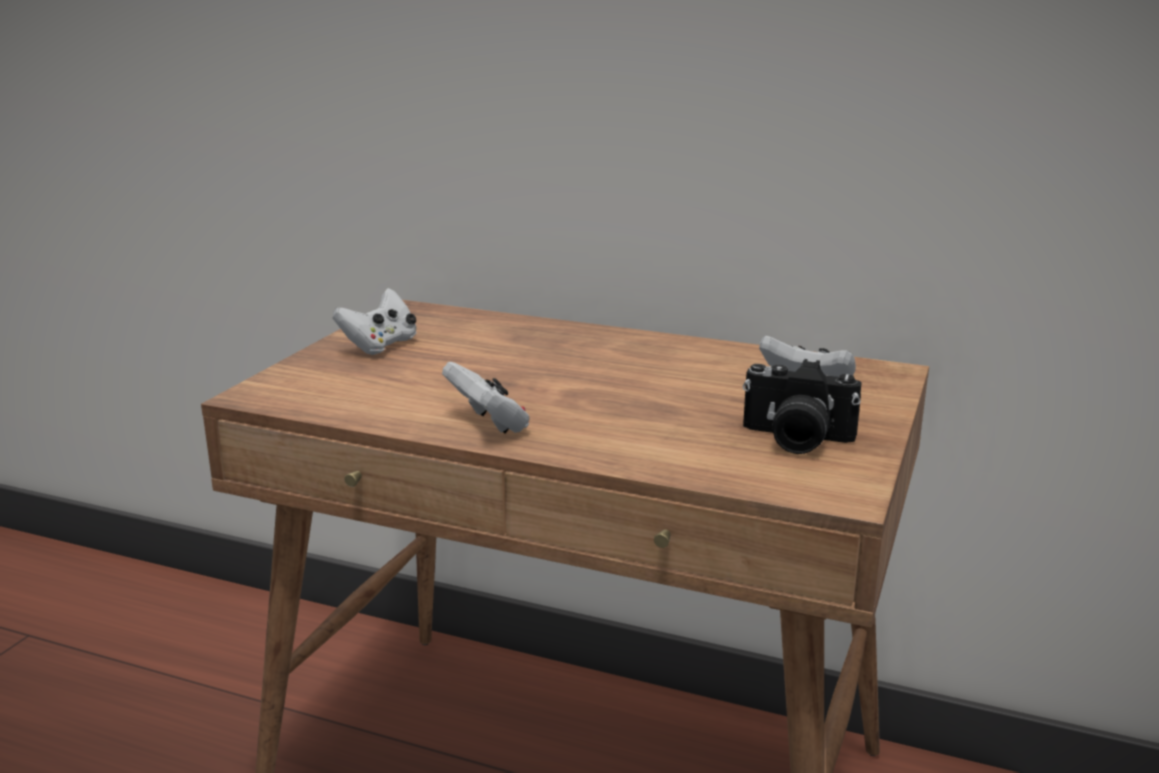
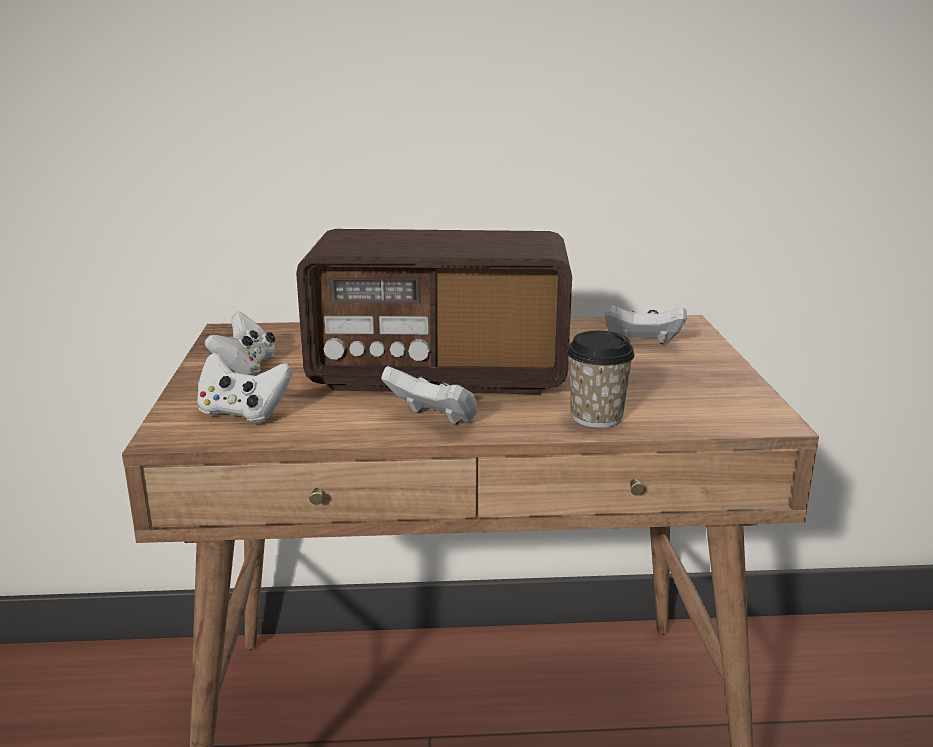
camera: 25 degrees left, 0 degrees up
camera [743,359,862,454] -> none
none -> white game controller [197,352,293,423]
none -> radio [296,229,572,394]
none -> cup [567,331,635,428]

